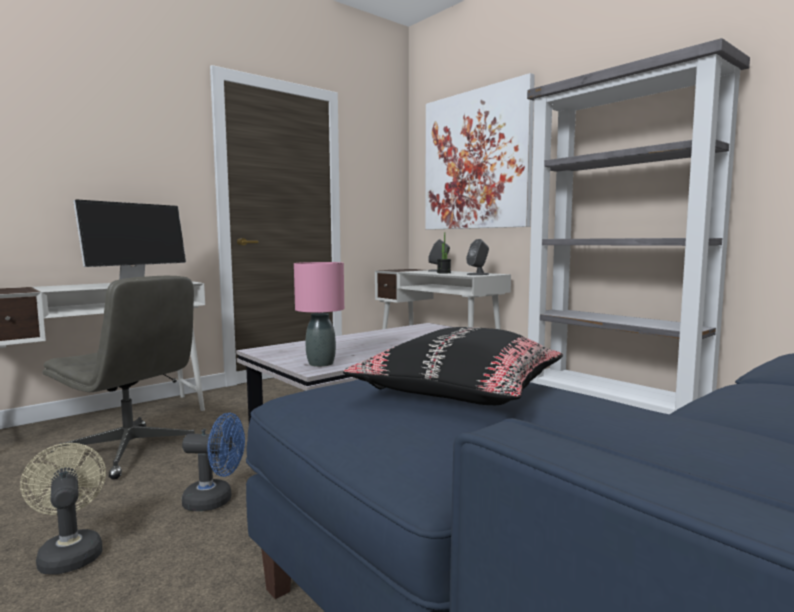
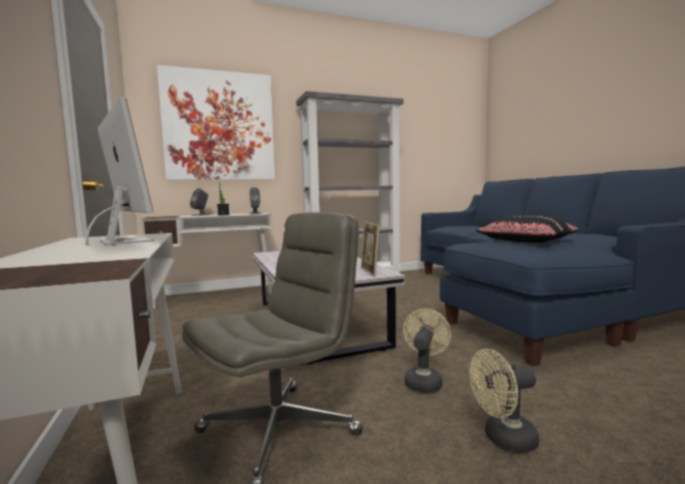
camera: 70 degrees left, 0 degrees up
blue fan [182,413,245,511] -> beige fan [403,309,451,393]
pink table lamp [294,262,344,367] -> picture frame [361,221,380,277]

